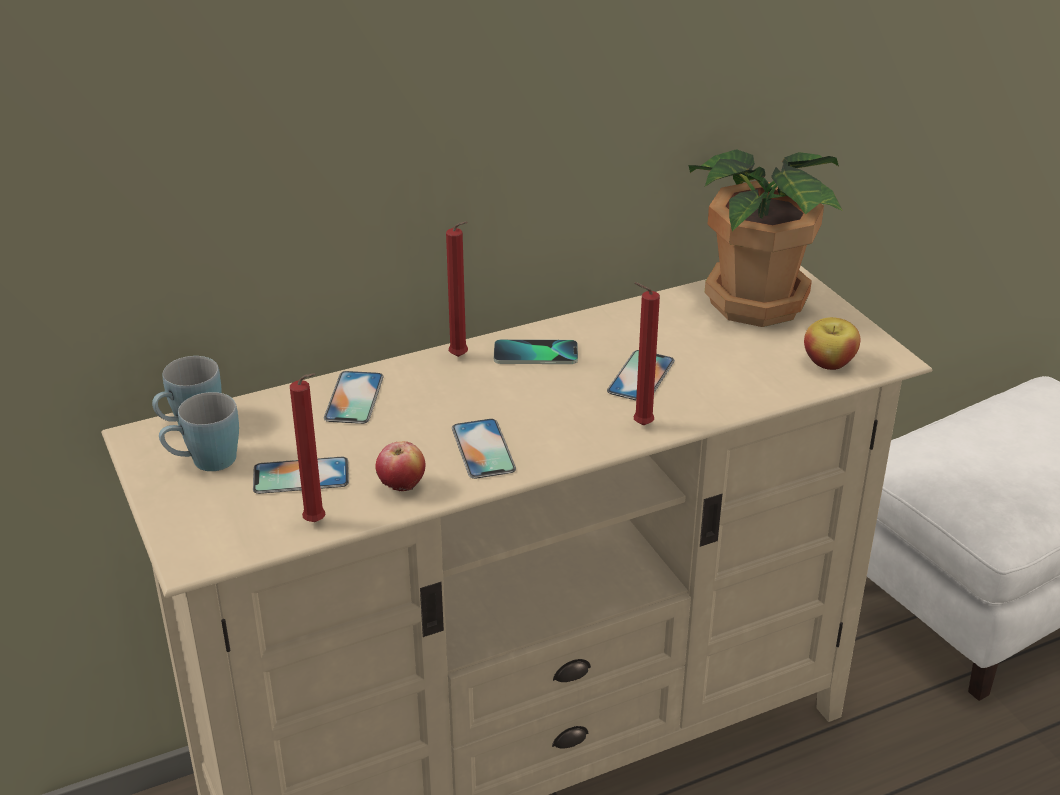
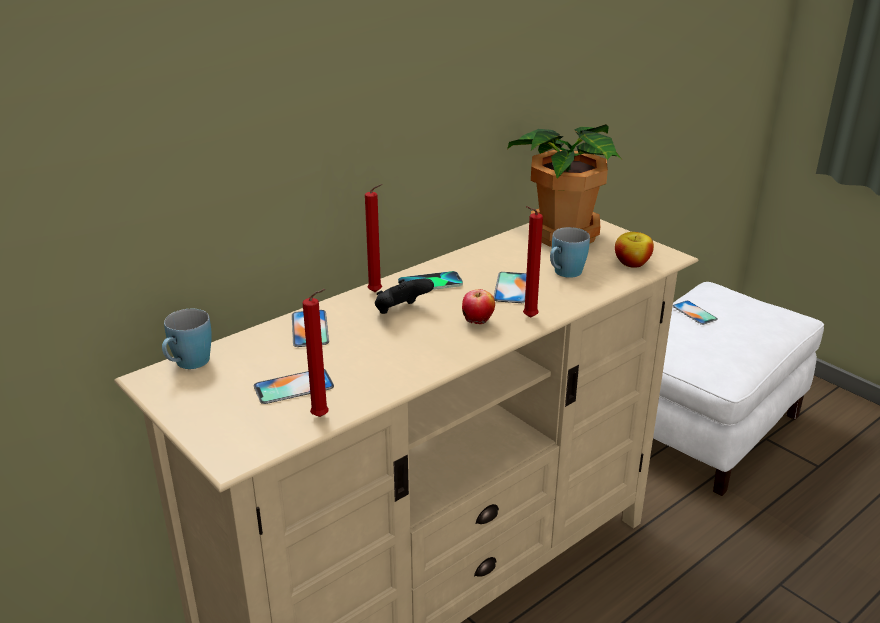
camera: 15 degrees left, 5 degrees down
blue mug [159,392,239,471] -> blue mug moved to [550,227,590,278]
apple [375,441,426,491] -> apple moved to [462,289,495,324]
phone [452,419,516,479] -> phone moved to [672,301,718,325]
none -> black game controller [375,278,434,314]

